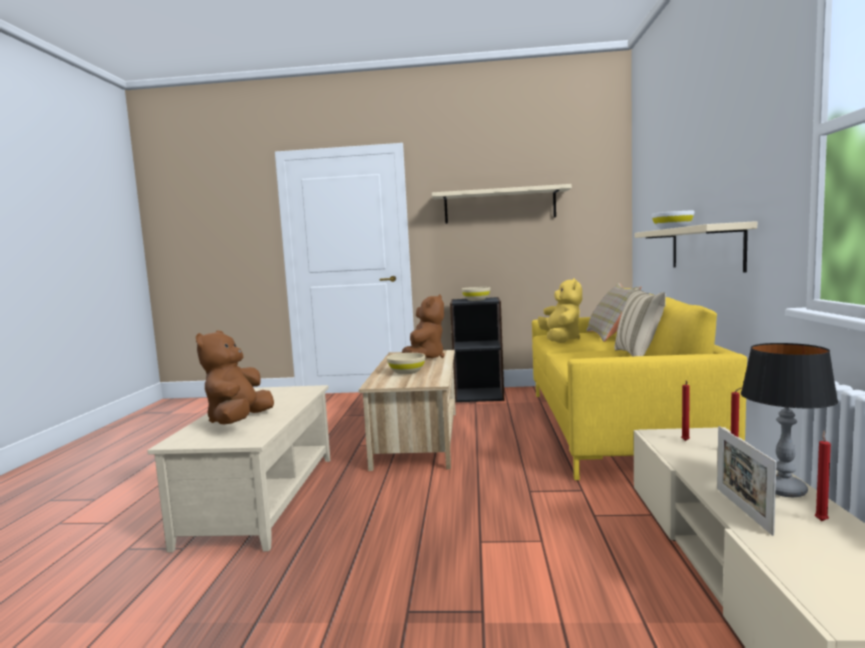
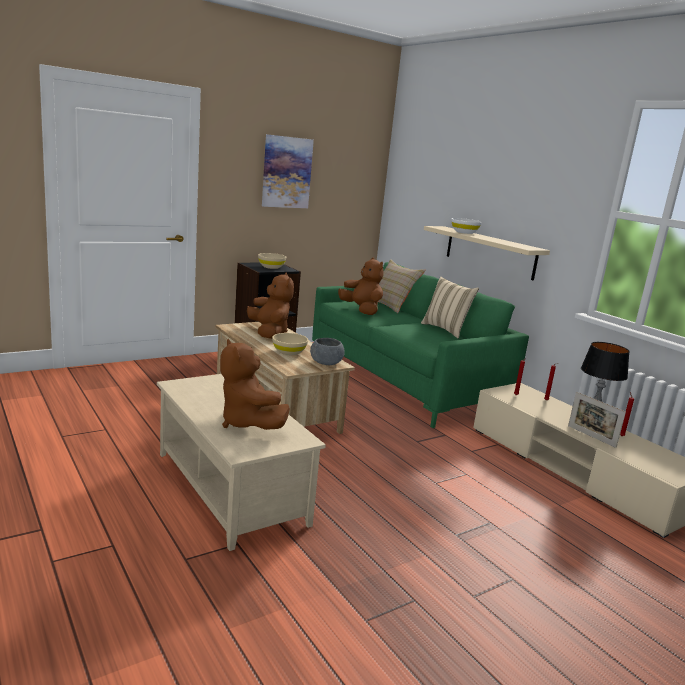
camera: 40 degrees left, 10 degrees up
beige shelf [432,184,572,224] -> picture [262,134,314,208]
yellow sofa [532,288,747,480] -> green sofa [312,262,529,428]
yellow plush toy [538,278,582,343] -> brown plush toy [338,258,384,315]
none -> grey bowl [310,338,345,365]

